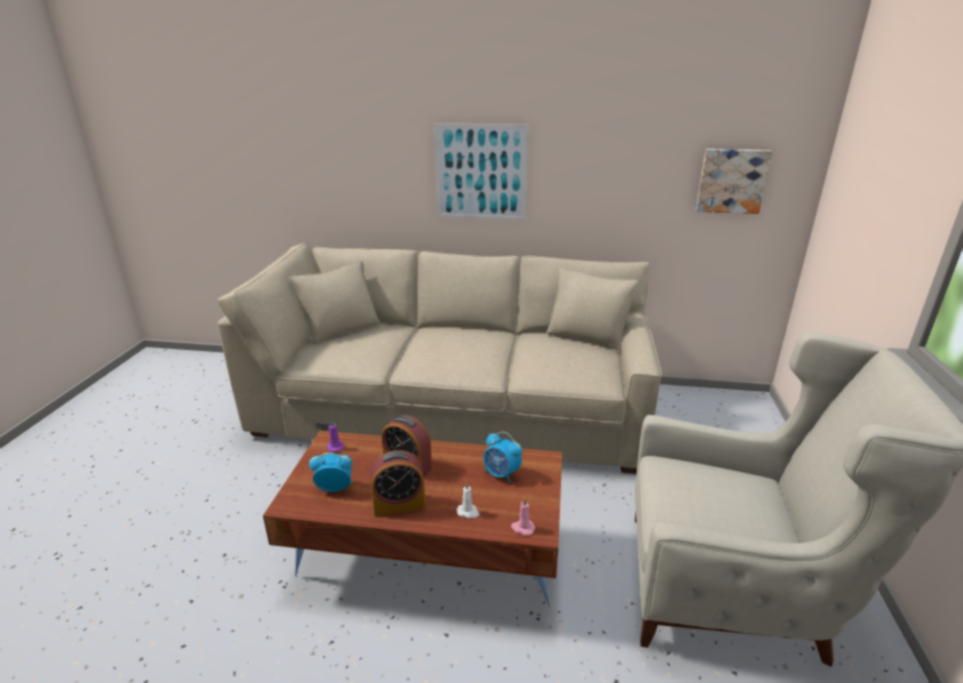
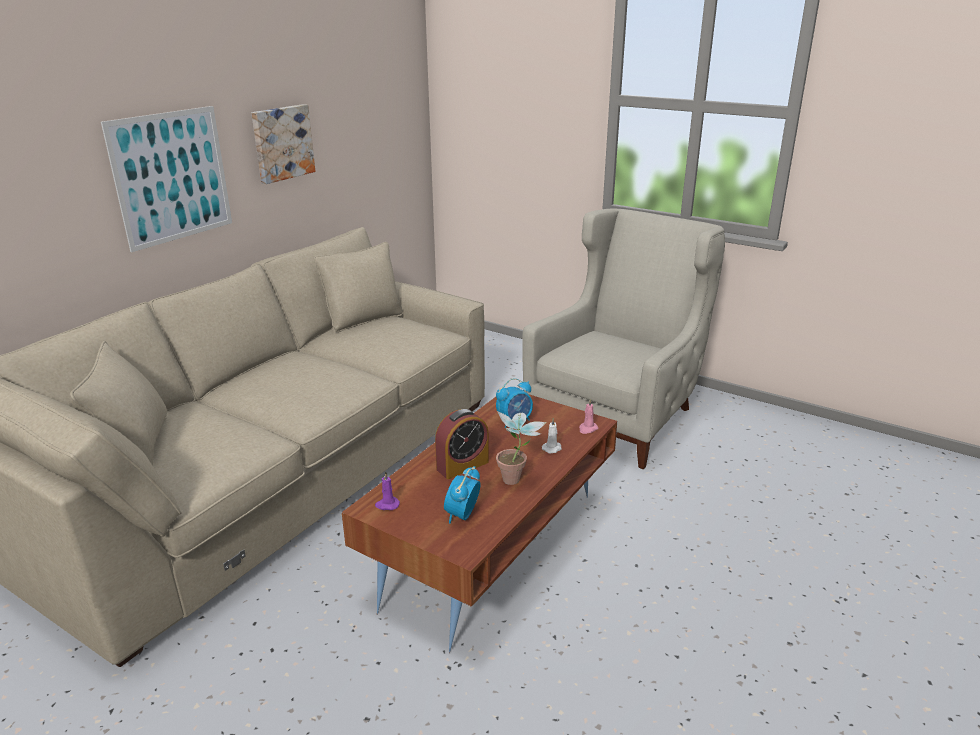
camera: 65 degrees left, 0 degrees up
alarm clock [370,450,426,516] -> potted plant [496,411,546,485]
picture [696,149,772,214] -> picture moved to [252,104,315,184]

